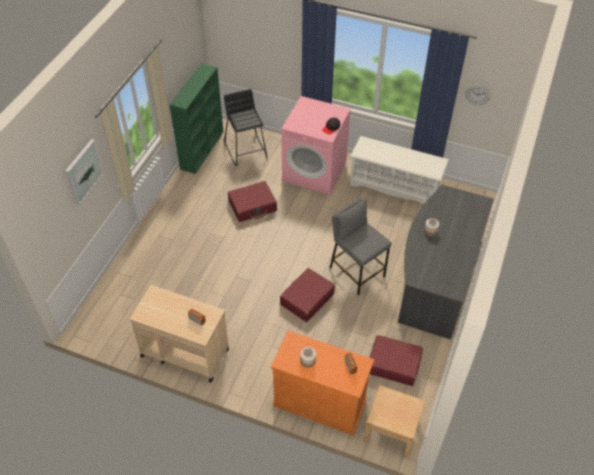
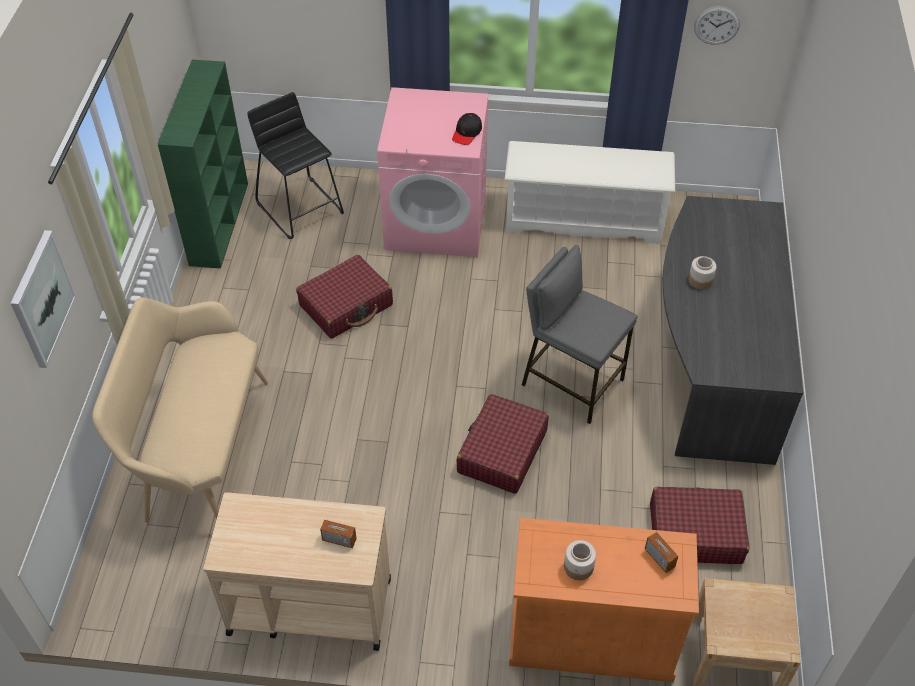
camera: 15 degrees left, 0 degrees up
none -> beige bench [92,297,268,523]

